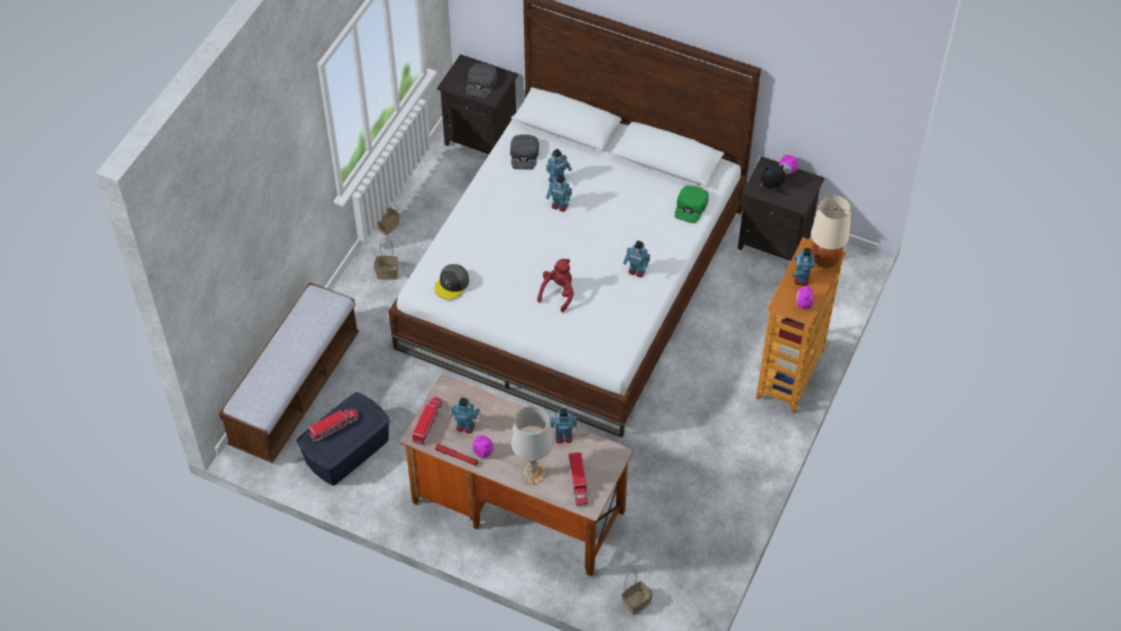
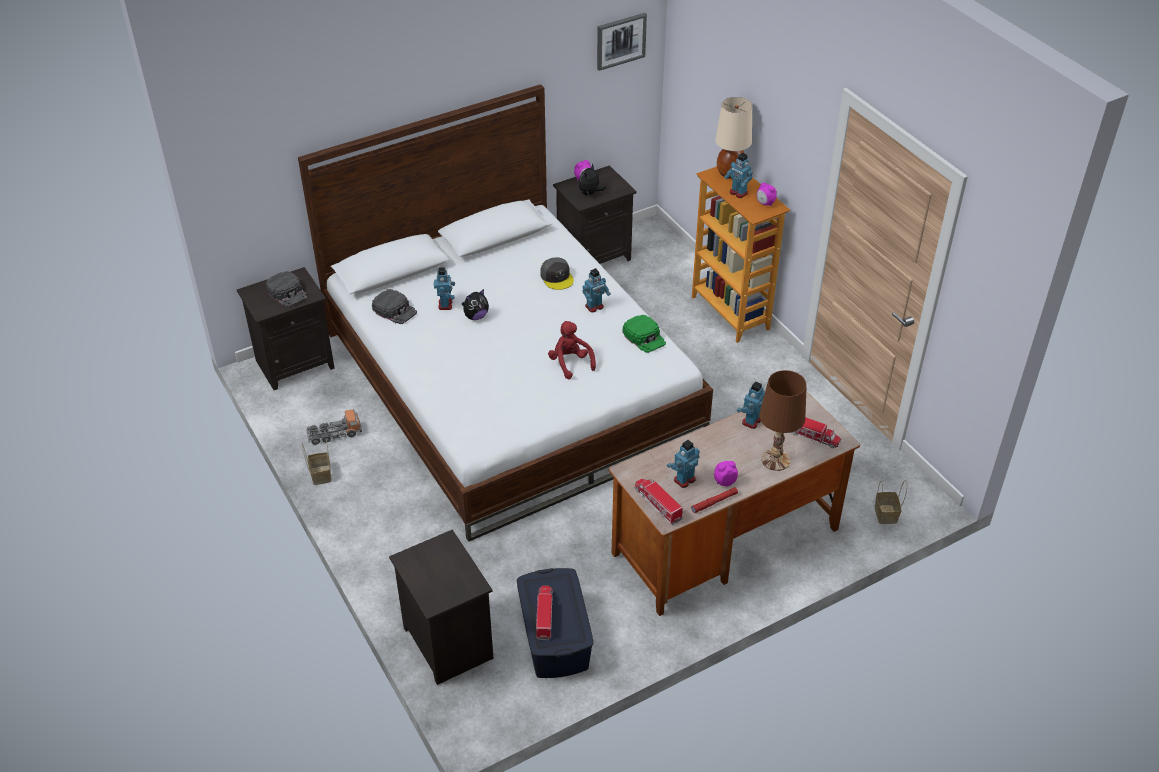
camera: 55 degrees left, 10 degrees down
bench [219,282,359,463] -> black nightstand [389,530,494,685]
basket [375,238,398,280] -> none
grey cap [434,264,469,300] -> grey cap moved to [540,257,574,290]
white table lamp [511,406,553,485] -> brown table lamp [759,370,807,471]
toy robot [546,175,572,211] -> plush toy [461,289,489,320]
green cap [674,185,709,223] -> green cap moved to [623,315,666,353]
none -> toy truck [306,409,362,445]
none -> picture [597,13,647,71]

